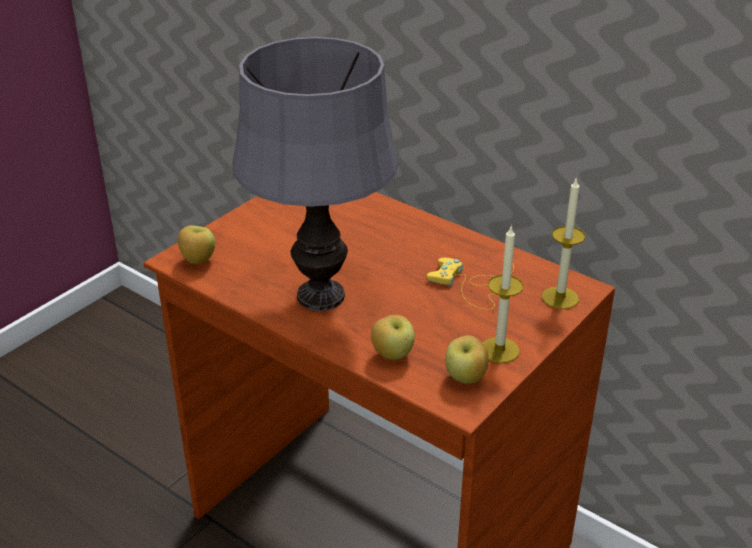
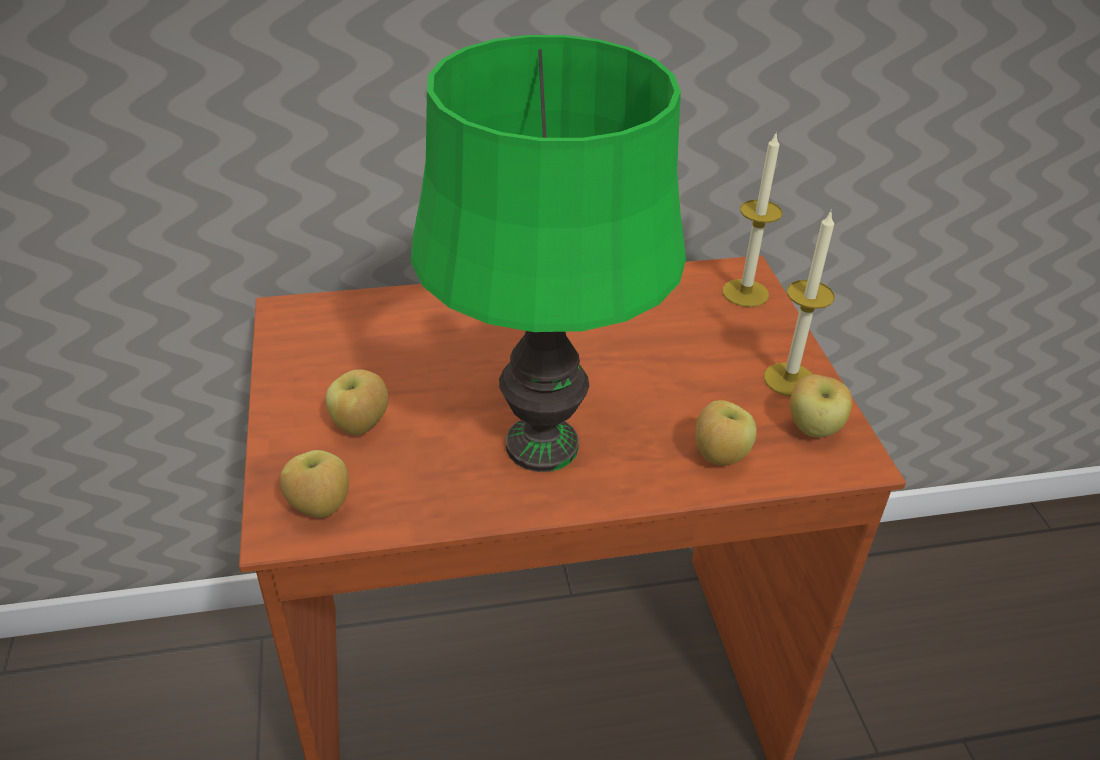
camera: 50 degrees left, 5 degrees up
grey table lamp [232,37,399,311] -> green table lamp [411,35,686,472]
yellow game controller [426,258,514,310] -> none
none -> apple [326,369,388,435]

